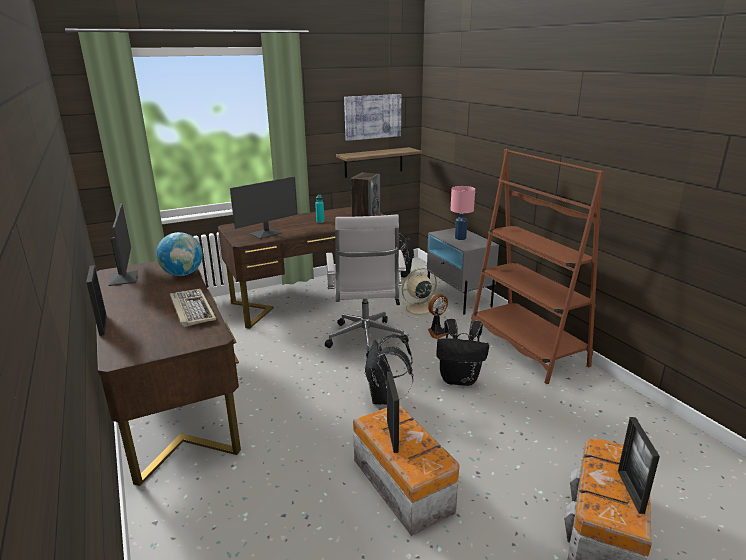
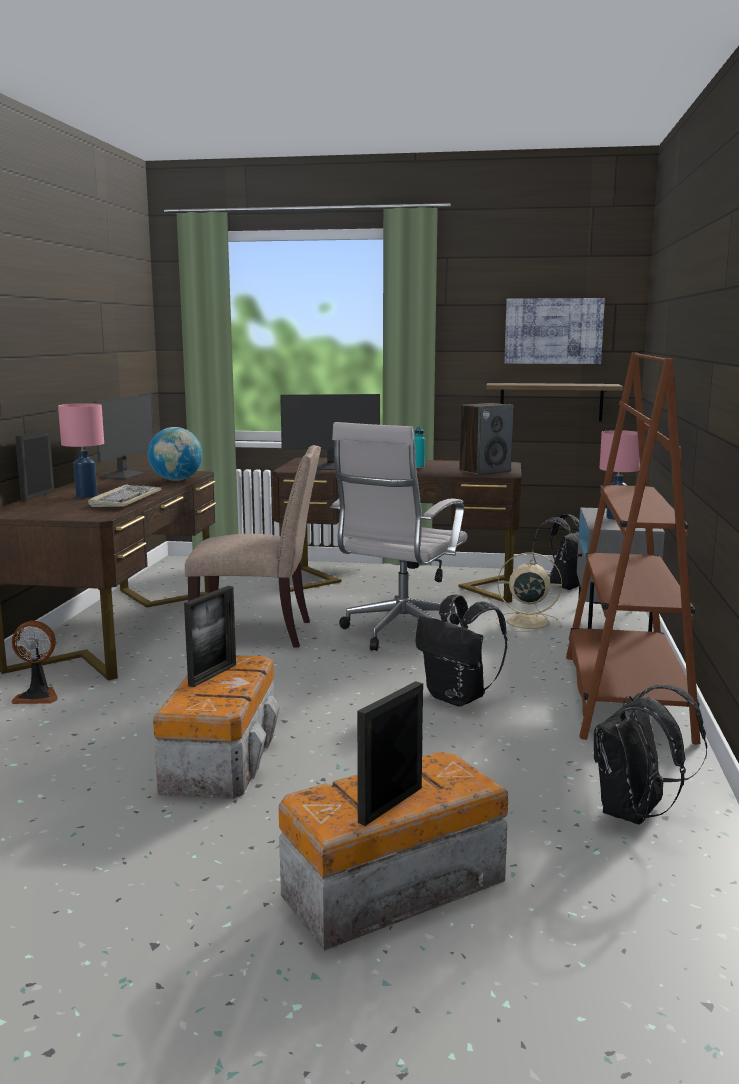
camera: 35 degrees right, 10 degrees down
black backpack [364,334,413,405] -> black backpack moved to [594,685,707,825]
fan [428,294,448,339] -> fan moved to [11,621,57,704]
none -> pink table lamp [58,403,104,498]
none -> beige chair [185,445,321,648]

